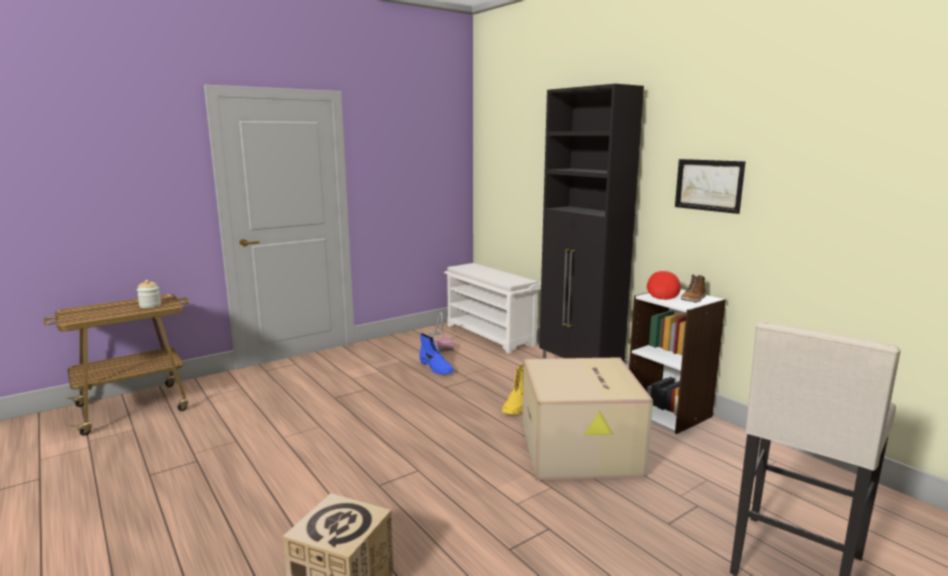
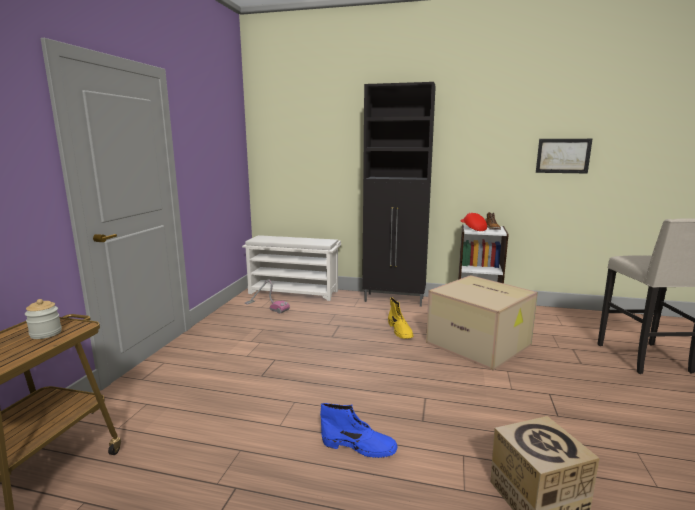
camera: 40 degrees left, 0 degrees up
blue boot [420,333,454,375] -> blue boot moved to [320,403,397,458]
picture [675,159,746,214] -> picture moved to [536,139,592,173]

